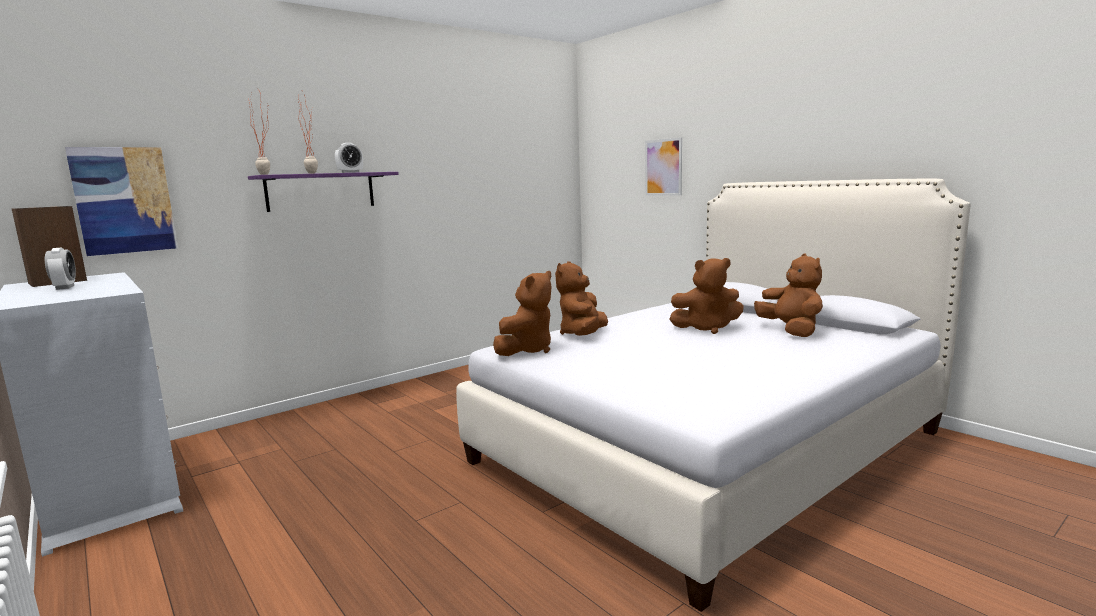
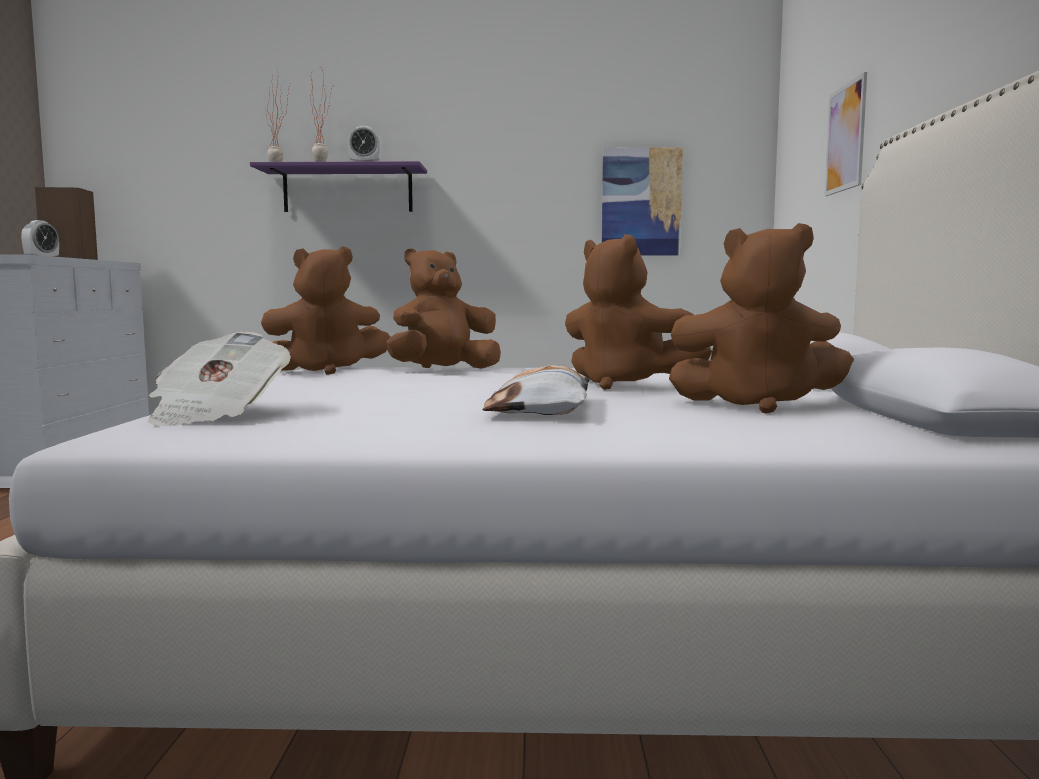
camera: 40 degrees right, 5 degrees down
picture [65,147,178,256] -> picture moved to [602,147,683,255]
brown plush toy [754,253,823,337] -> brown plush toy turned 75 degrees clockwise [669,223,854,414]
none -> newspaper [147,332,291,426]
none -> pillow [482,365,590,415]

